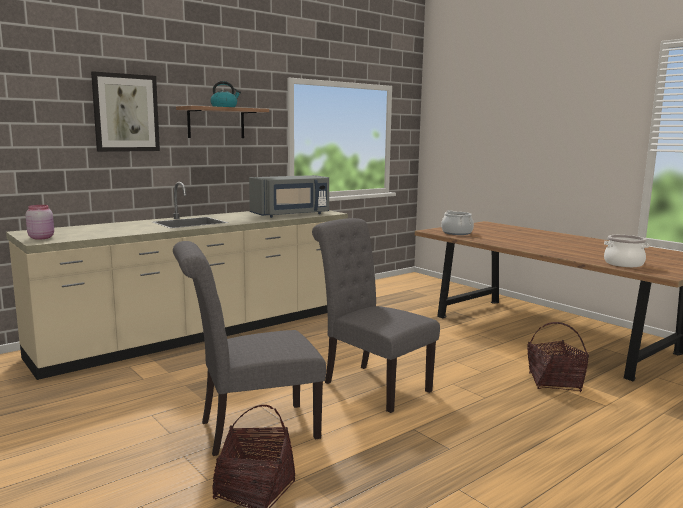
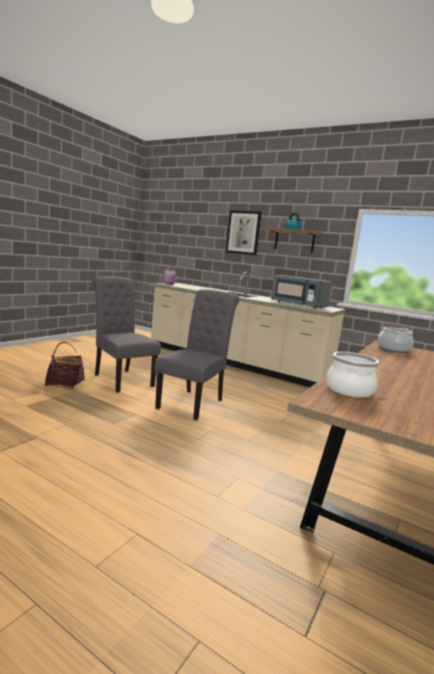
camera: 70 degrees right, 0 degrees up
basket [527,322,589,392] -> none

